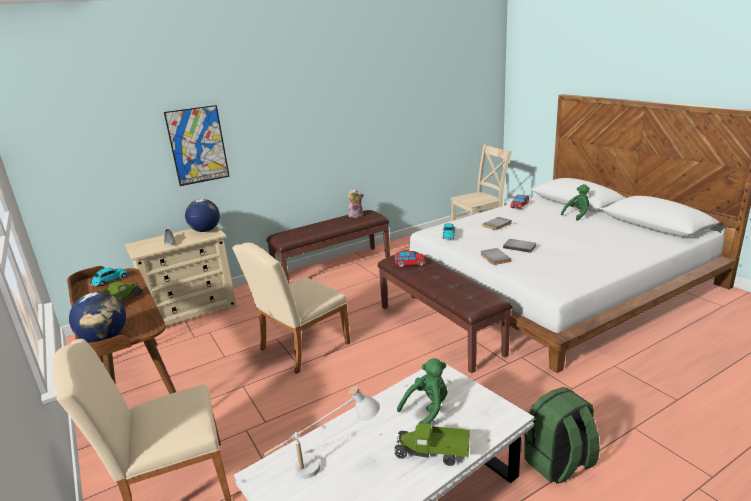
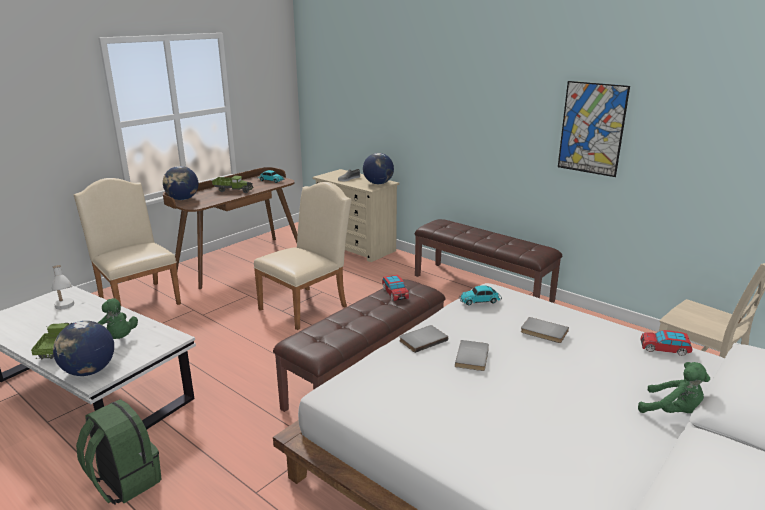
camera: 70 degrees right, 0 degrees up
picture [164,105,230,186] -> picture moved to [558,81,630,177]
beige chair [232,243,350,374] -> beige chair turned 105 degrees clockwise [254,182,352,330]
plush toy [348,189,364,218] -> none
none -> globe [53,321,114,376]

